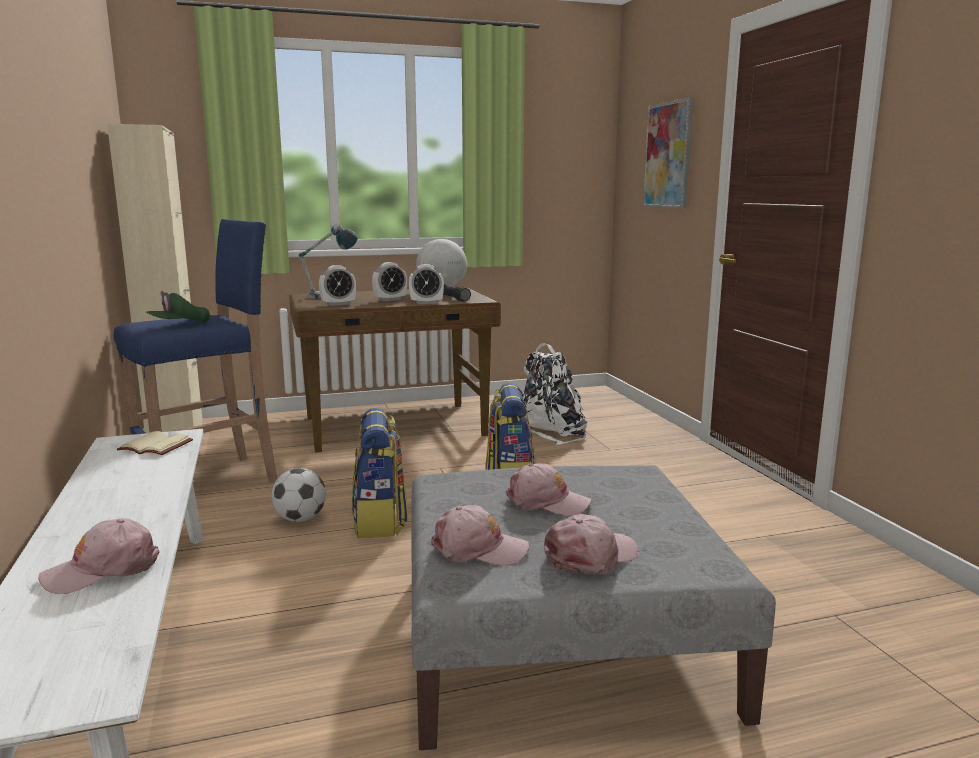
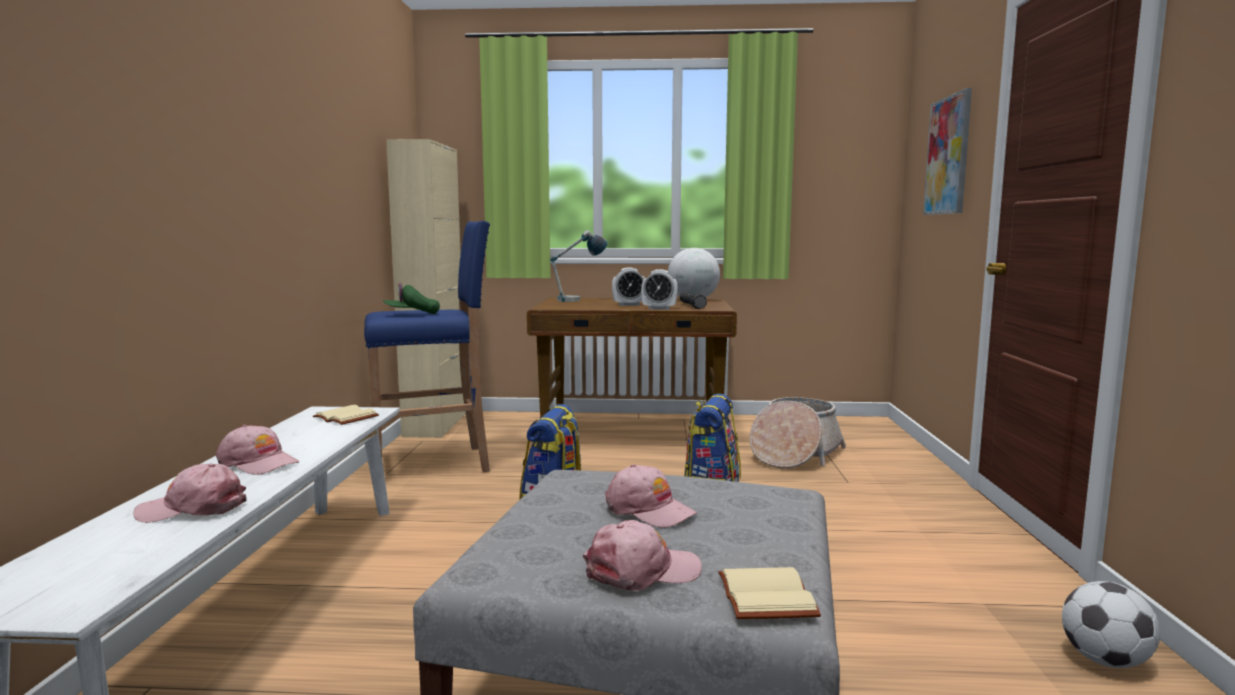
camera: 20 degrees right, 5 degrees down
football [271,468,326,522] -> football moved to [1062,581,1160,668]
alarm clock [319,265,356,306] -> none
pink cap [431,505,530,565] -> pink cap moved to [216,425,299,475]
white backpack [523,343,587,445] -> basket [750,397,846,468]
none -> beige book [718,567,821,619]

